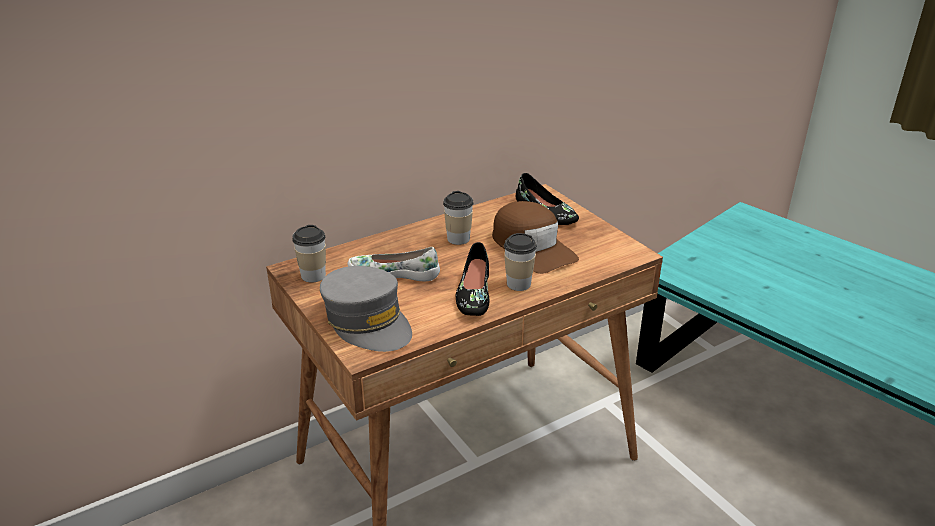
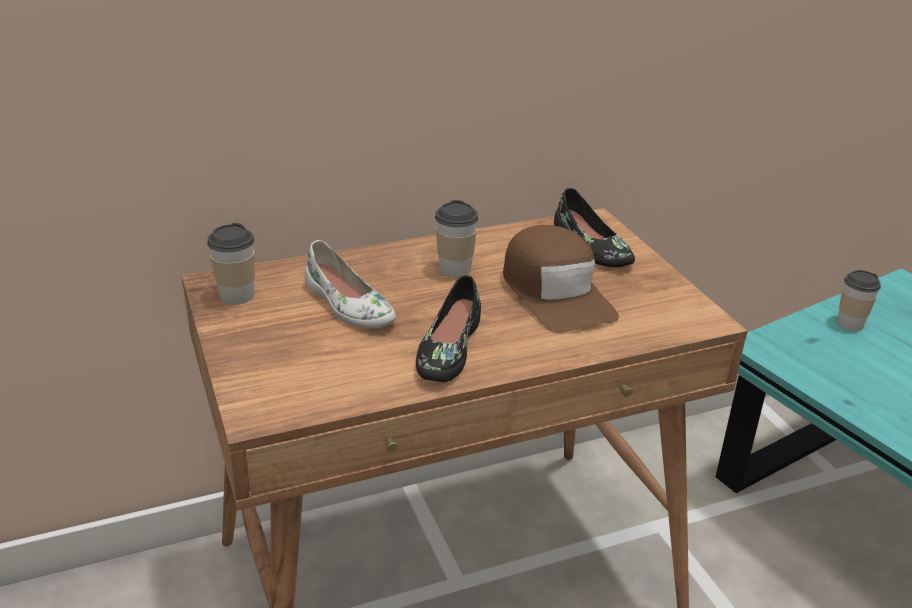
camera: 10 degrees right, 0 degrees up
grey cap [320,266,412,352] -> none
white shoe [347,247,440,281] -> white shoe turned 150 degrees counterclockwise [305,240,396,329]
cup [504,233,537,291] -> cup moved to [837,270,881,331]

